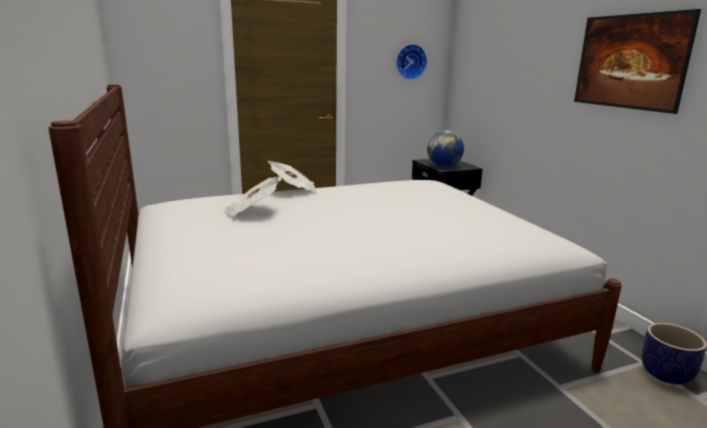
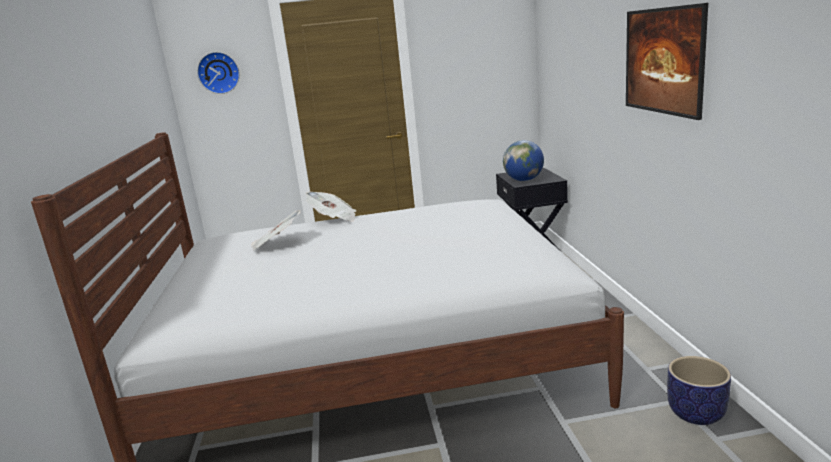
camera: 15 degrees right, 0 degrees up
wall clock [396,44,427,80] -> wall clock moved to [197,52,240,94]

